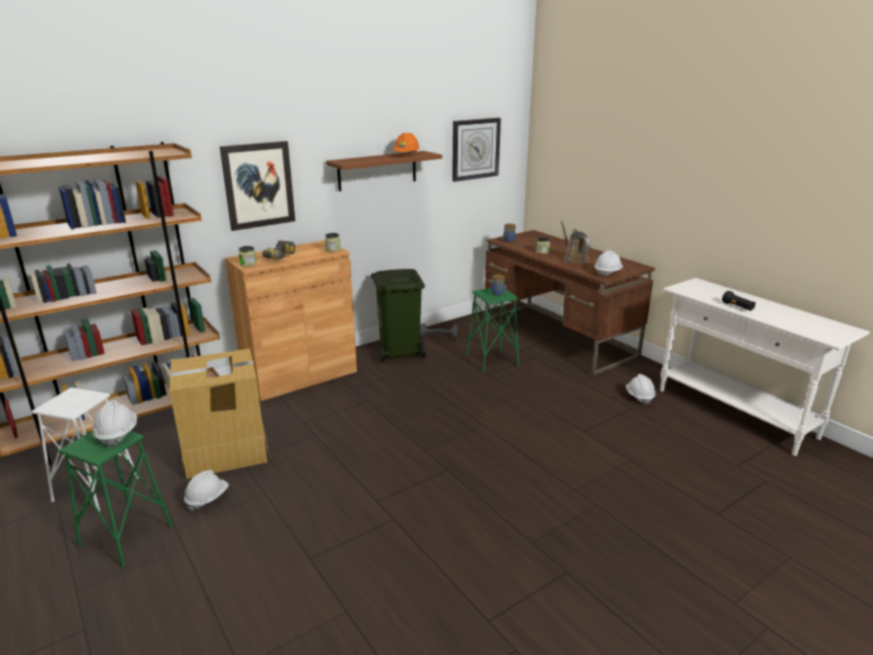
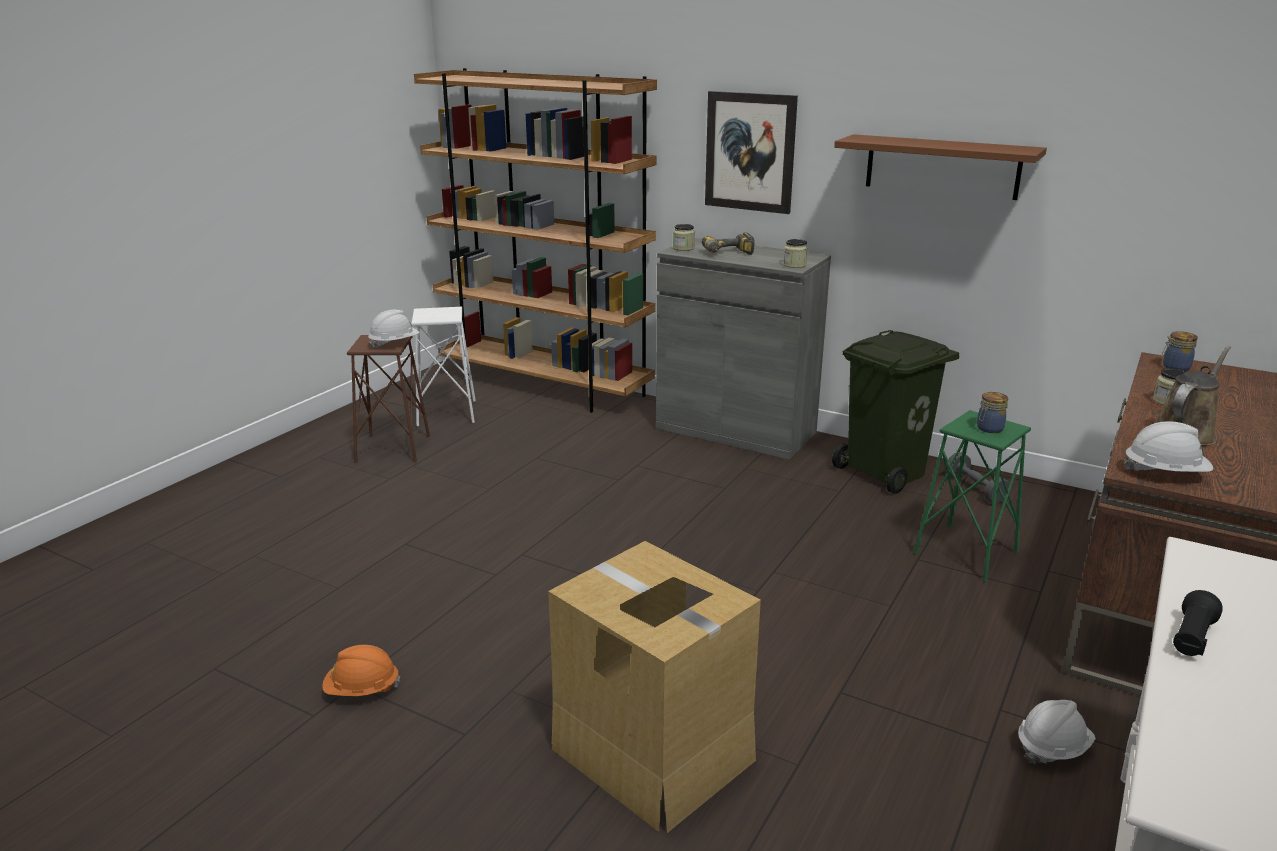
camera: 65 degrees right, 0 degrees up
green stool [58,431,173,567] -> brown stool [347,335,430,463]
cardboard box [169,349,270,479] -> cardboard box moved to [548,541,761,833]
white hard hat [184,470,229,511] -> none
brown cabinet [225,240,357,401] -> grey cabinet [656,238,831,460]
orange hard hat [393,133,420,154] -> orange hard hat moved to [322,645,400,696]
wall clock [452,118,501,182] -> none

